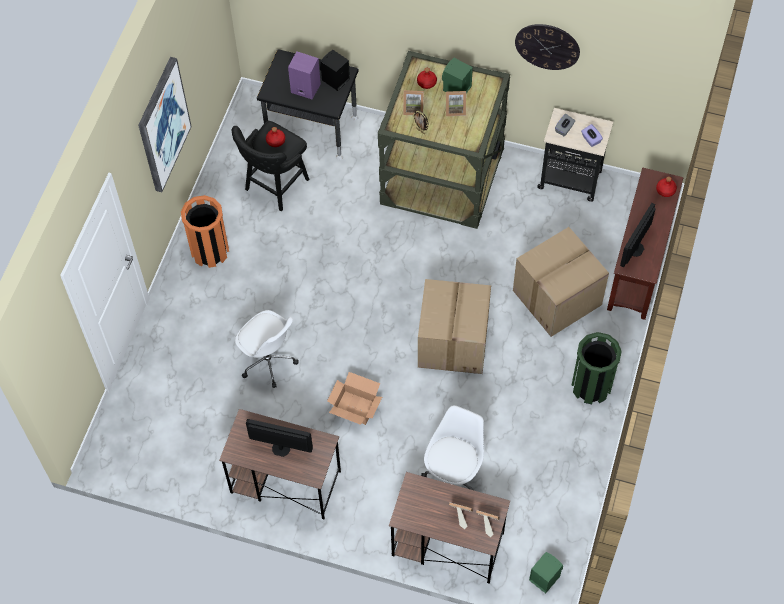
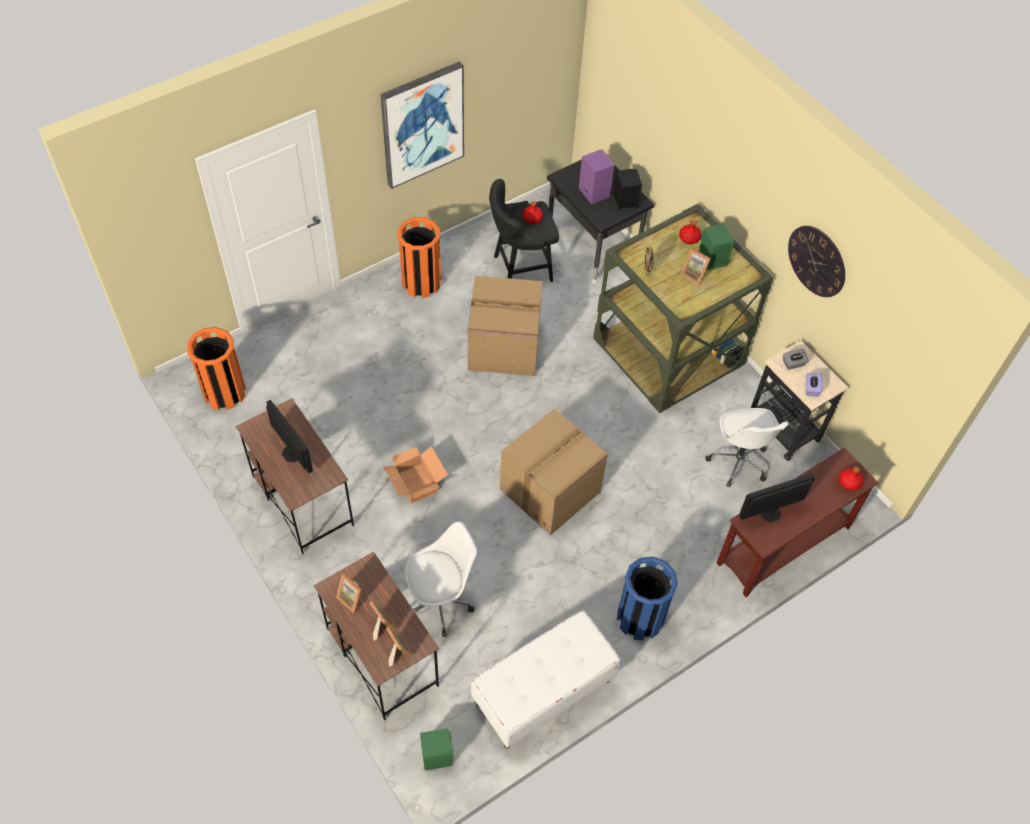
camera: 35 degrees right, 5 degrees down
white office chair [235,310,299,388] -> white office chair moved to [705,408,789,487]
picture frame [403,90,424,115] -> picture frame moved to [336,573,362,613]
cardboard box [513,227,609,337] -> cardboard box moved to [468,276,543,376]
green trash can [571,332,622,404] -> blue trash can [617,557,678,641]
none -> orange trash can [187,327,246,410]
none -> white bench [471,610,621,749]

